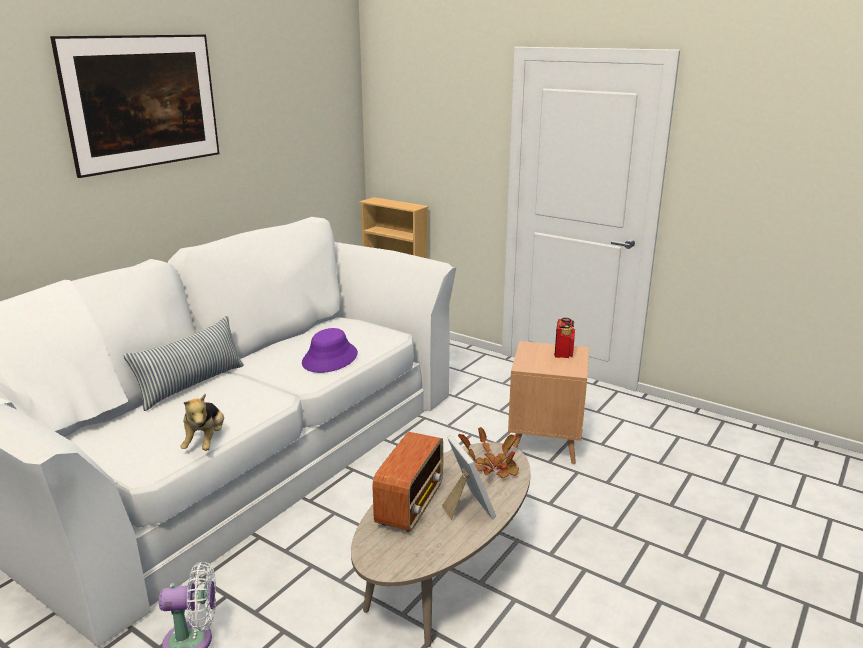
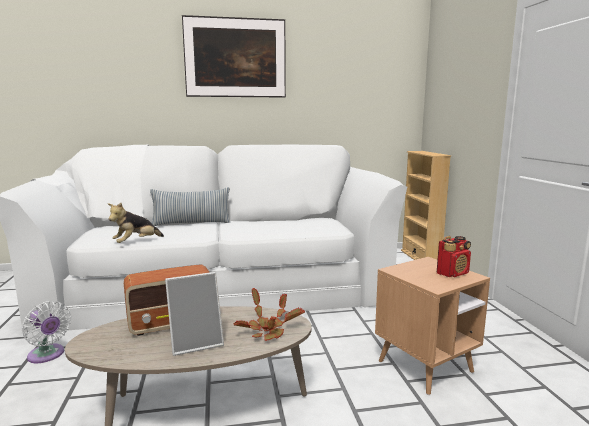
camera: 45 degrees right, 10 degrees down
purple hat [302,328,358,373] -> none
picture frame [442,435,496,520] -> picture frame turned 45 degrees clockwise [165,272,224,356]

